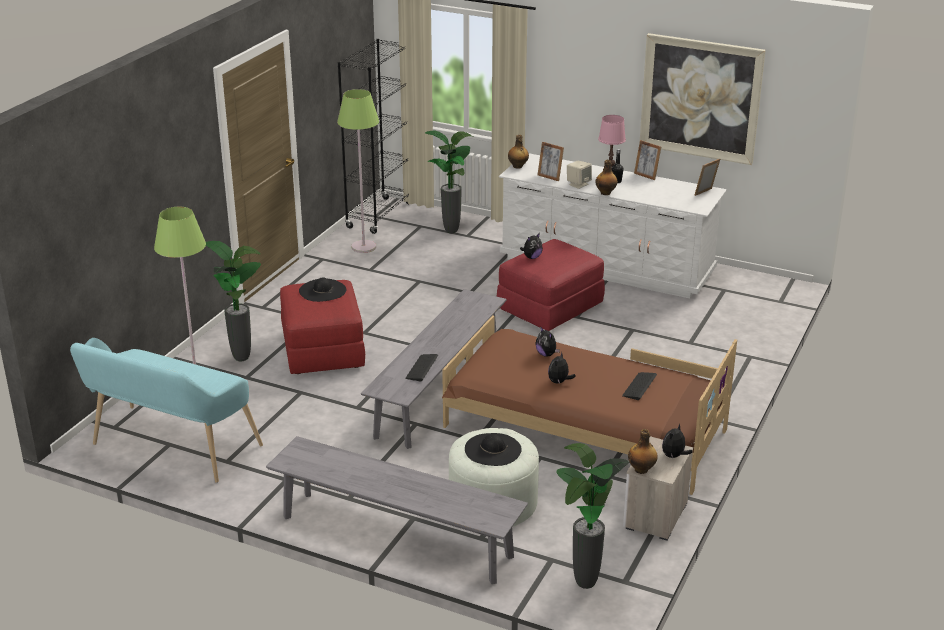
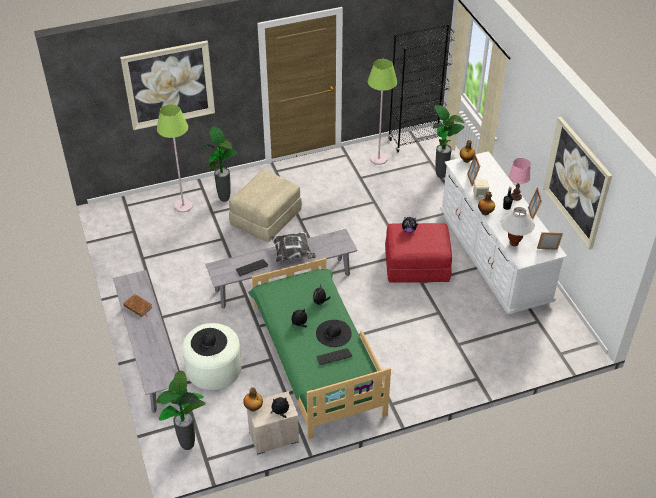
camera: 45 degrees right, 15 degrees up
turquoise bench [70,338,263,483] -> none
red ottoman [280,280,365,374] -> beige ottoman [229,170,302,242]
black hat [299,277,346,302] -> black hat moved to [316,320,352,347]
brown bed [442,315,737,495] -> green bed [248,258,391,439]
none -> picture [120,41,215,130]
none -> brown book [124,294,153,317]
none -> pillow [270,231,316,262]
none -> white table lamp [501,207,535,246]

